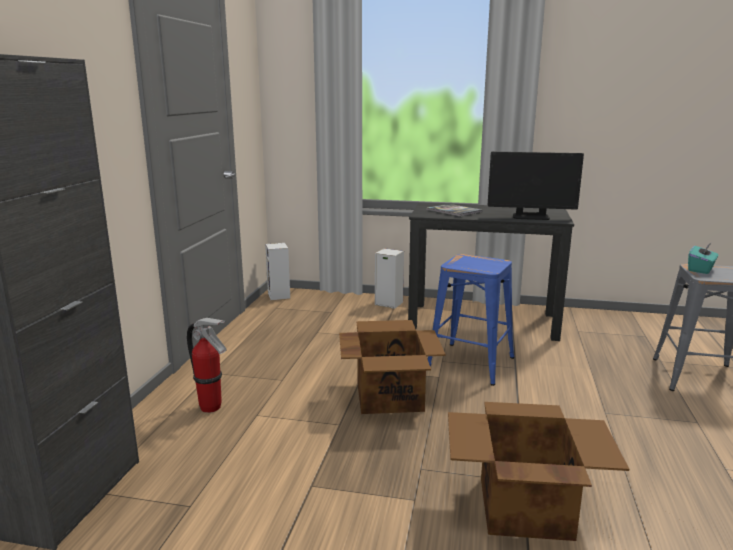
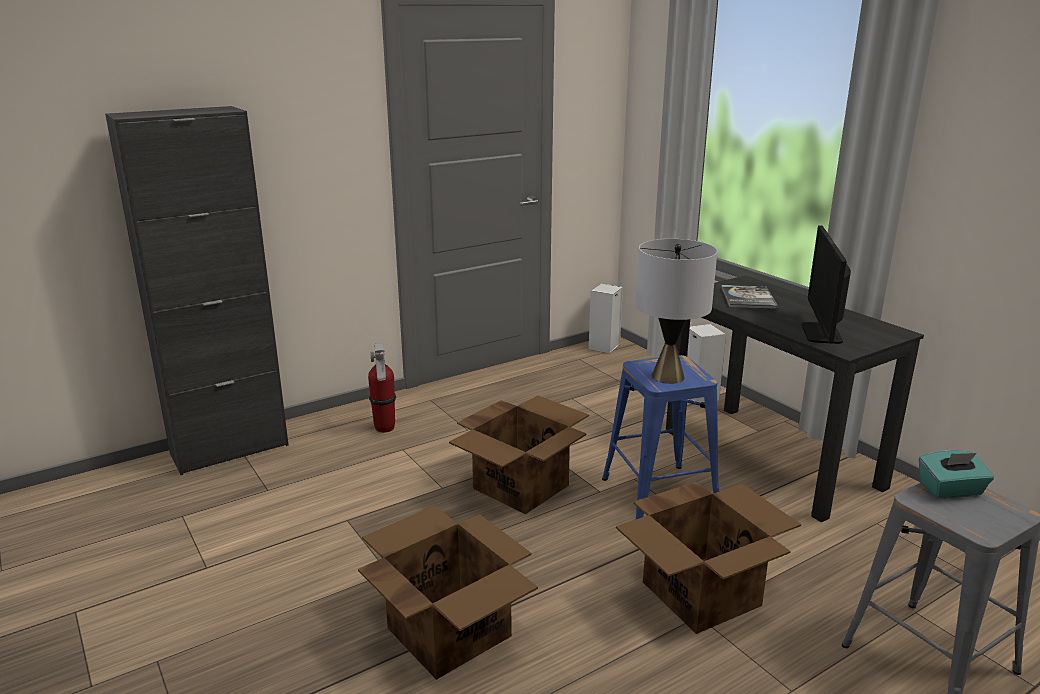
camera: 45 degrees right, 5 degrees up
monitor [488,152,584,220] -> monitor turned 45 degrees clockwise [802,225,851,344]
none -> cardboard box [616,482,801,634]
none -> grey table lamp [636,239,717,384]

